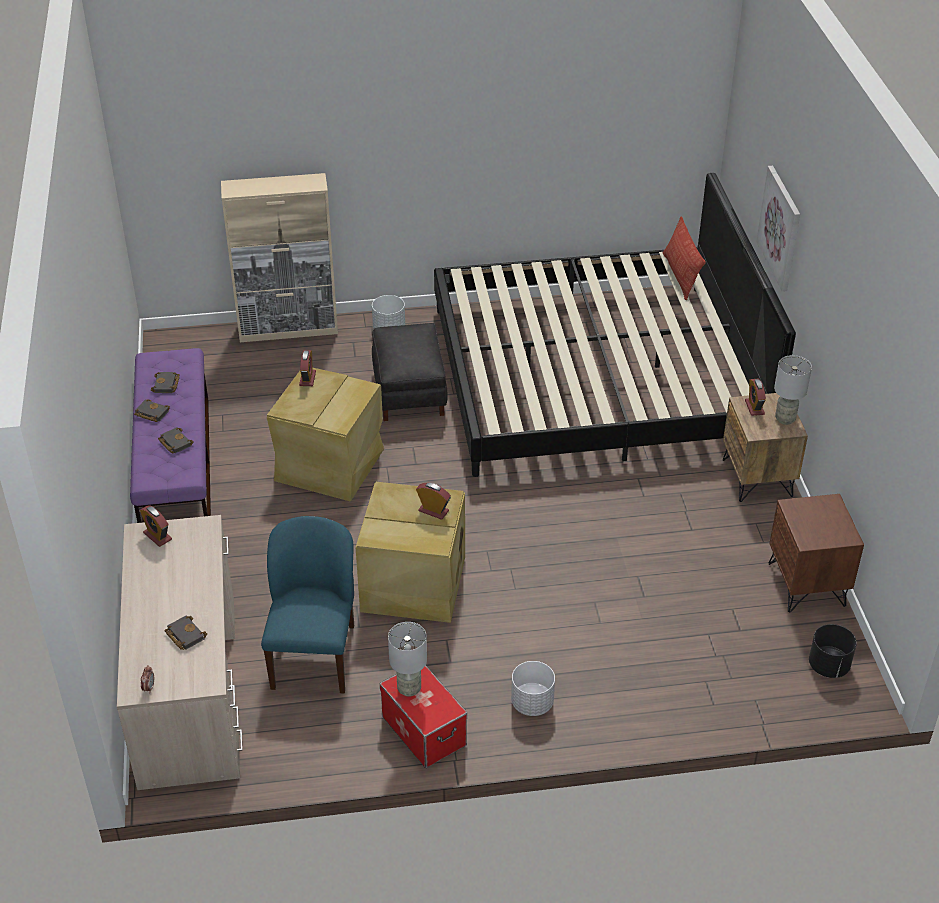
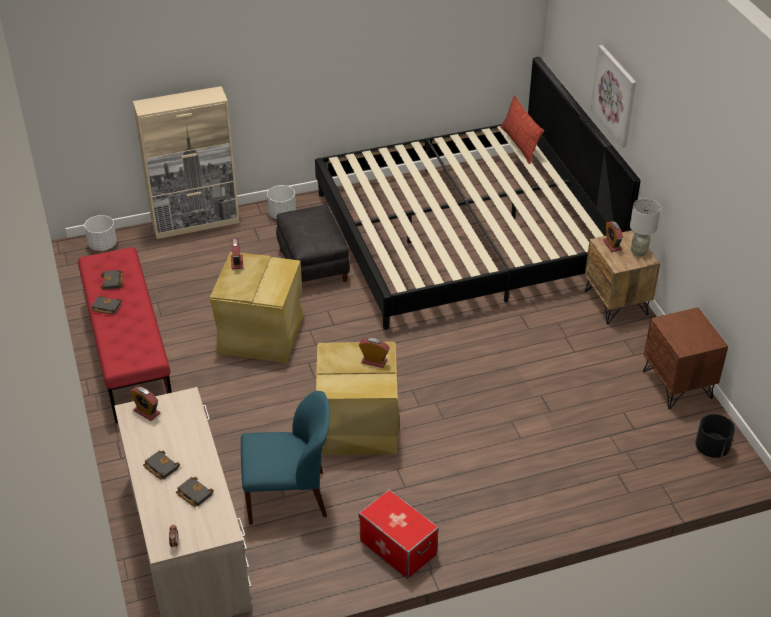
camera: 10 degrees left, 0 degrees up
purple bench [130,348,211,523] -> red bench [78,247,172,423]
black book [158,427,194,453] -> black book moved to [143,450,180,480]
blue chair [261,516,354,694] -> blue chair turned 90 degrees clockwise [241,391,330,525]
grey table lamp [388,622,427,697] -> none
white planter [511,661,555,716] -> white planter moved to [84,215,117,251]

